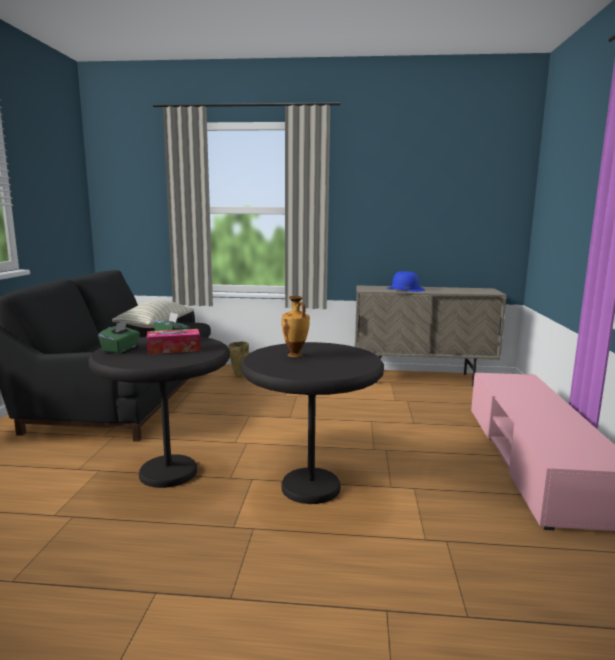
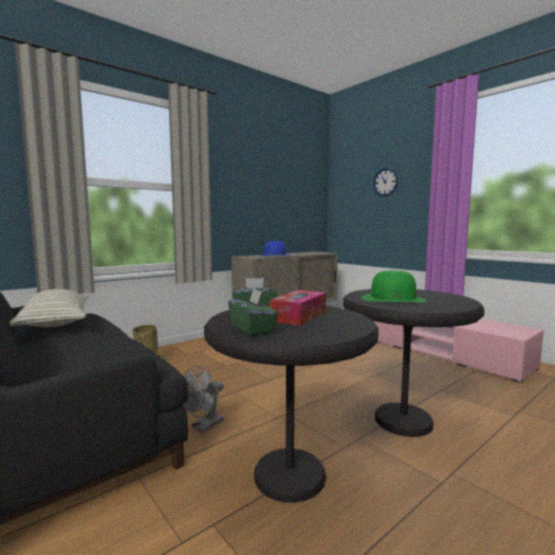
camera: 45 degrees left, 5 degrees down
vase [282,296,310,357] -> green hat [361,270,426,303]
none -> grey fan [183,365,224,433]
none -> wall clock [373,168,398,197]

